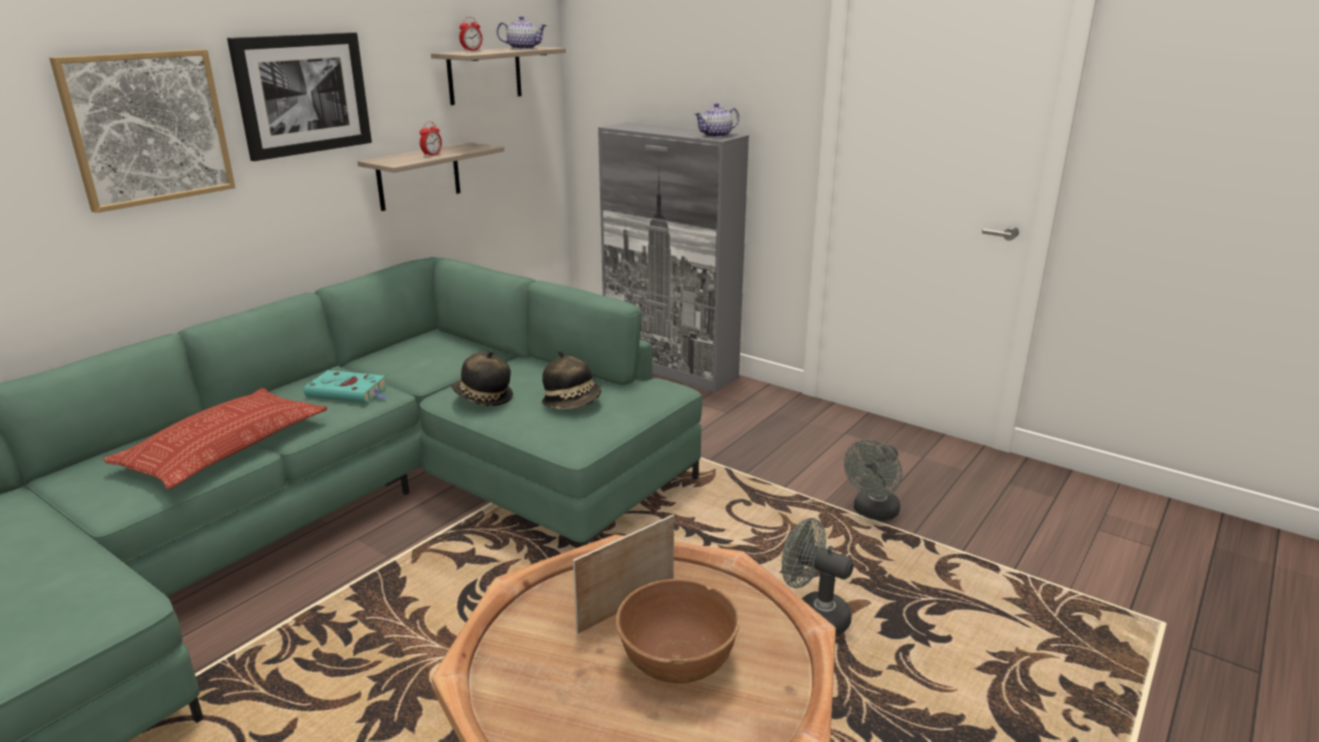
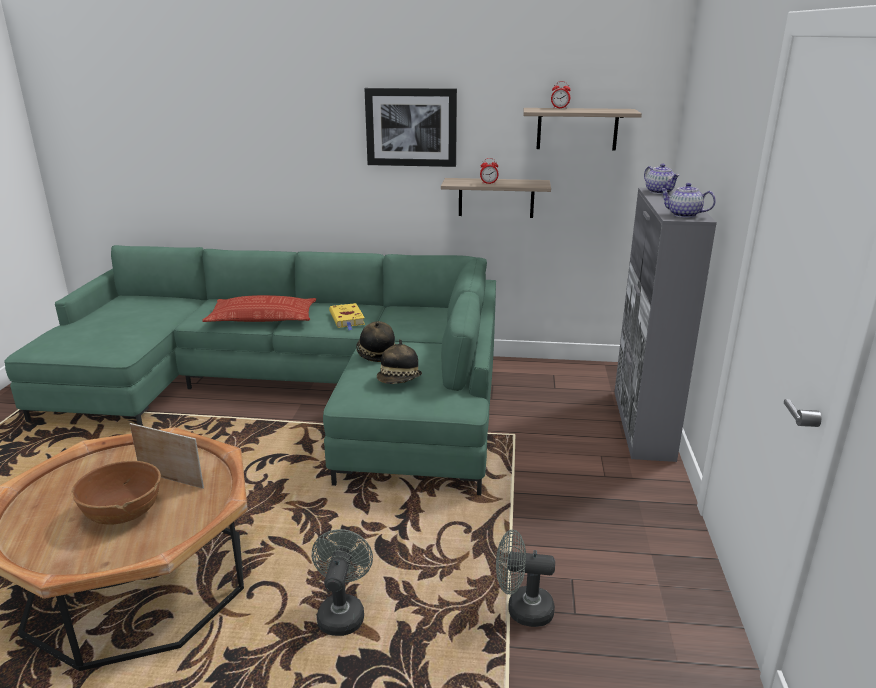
camera: 60 degrees right, 0 degrees up
picture [49,49,235,213] -> none
turquoise book [304,370,389,403] -> yellow book [329,303,365,330]
teapot [497,16,547,49] -> teapot moved to [644,164,680,194]

